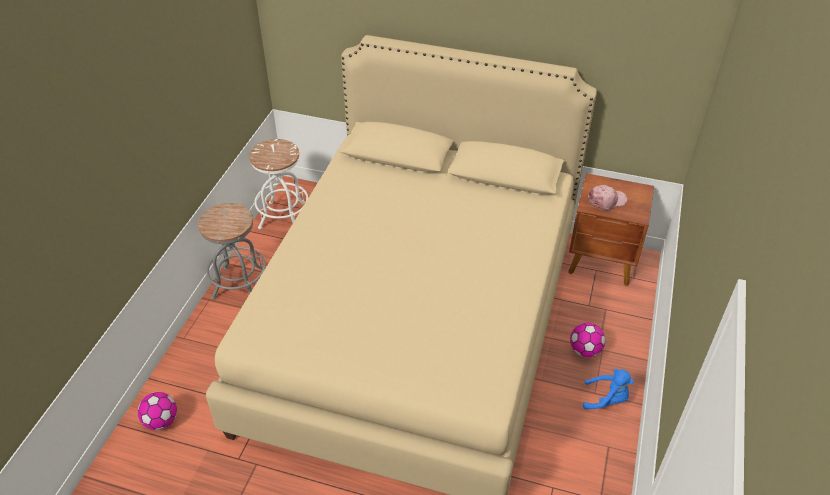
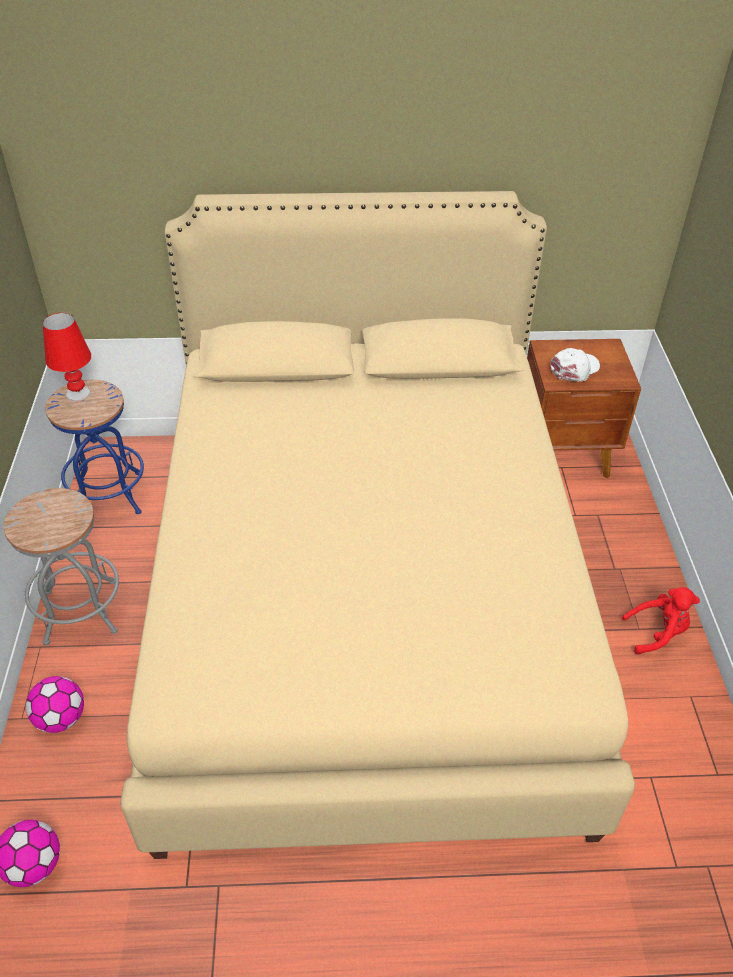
camera: 20 degrees left, 0 degrees up
white stool [249,139,308,229] -> blue stool [45,380,144,514]
football [570,323,606,357] -> football moved to [26,676,84,733]
blue plush toy [583,369,634,409] -> red plush toy [621,587,700,655]
pink cap [588,185,627,210] -> white cap [550,348,600,382]
none -> red table lamp [43,313,91,401]

